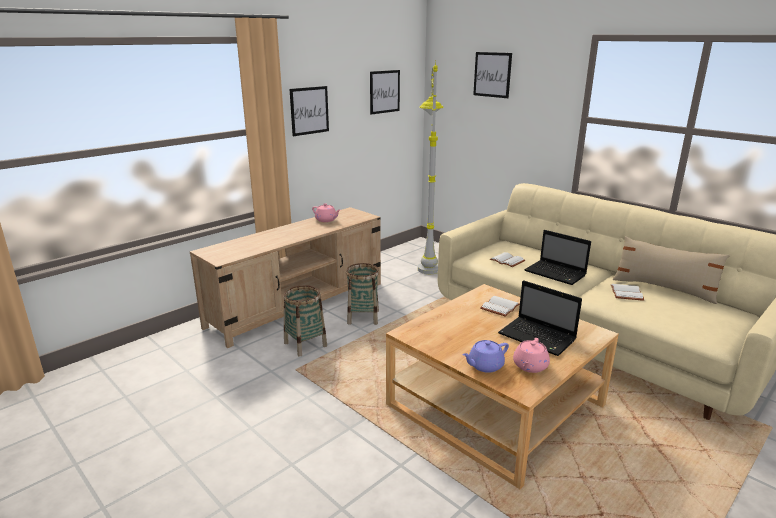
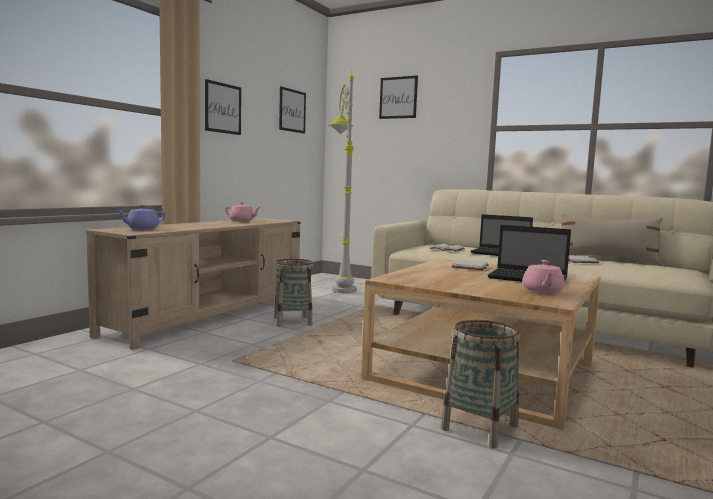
camera: 15 degrees left, 15 degrees down
basket [284,285,327,357] -> basket moved to [441,320,520,448]
purple teapot [462,340,509,373] -> purple teapot moved to [116,205,166,229]

